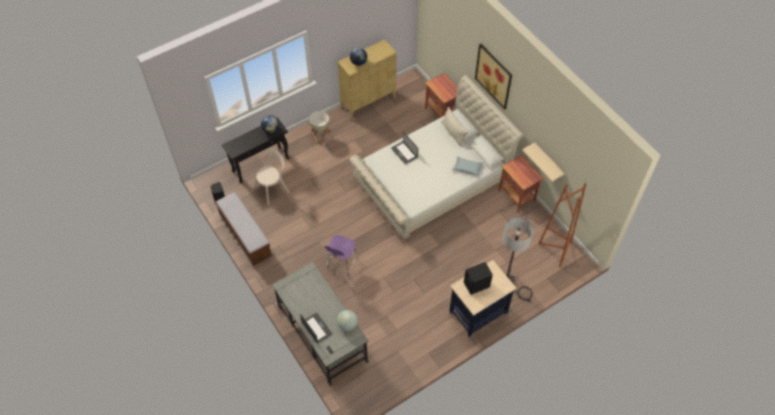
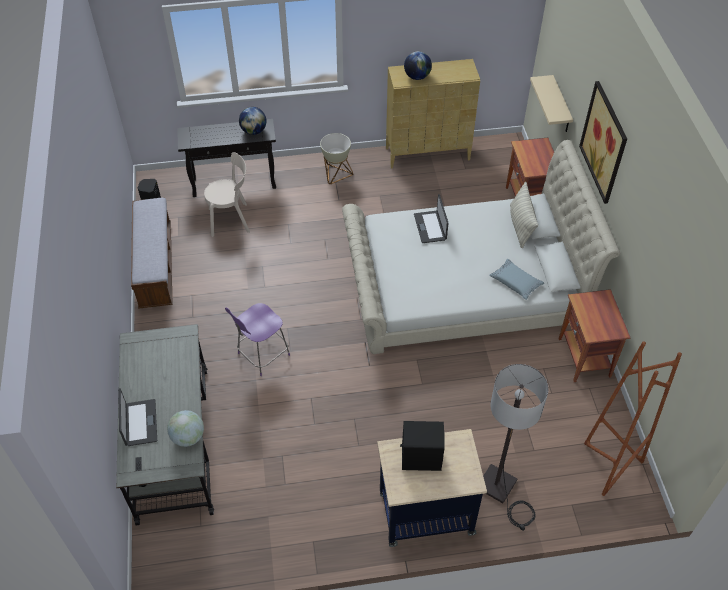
camera: 25 degrees right, 5 degrees down
beige shelf [522,142,565,182] -> beige shelf moved to [530,75,573,132]

